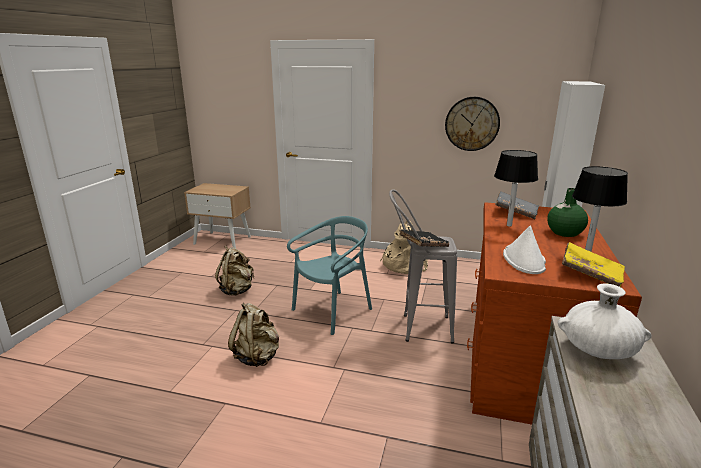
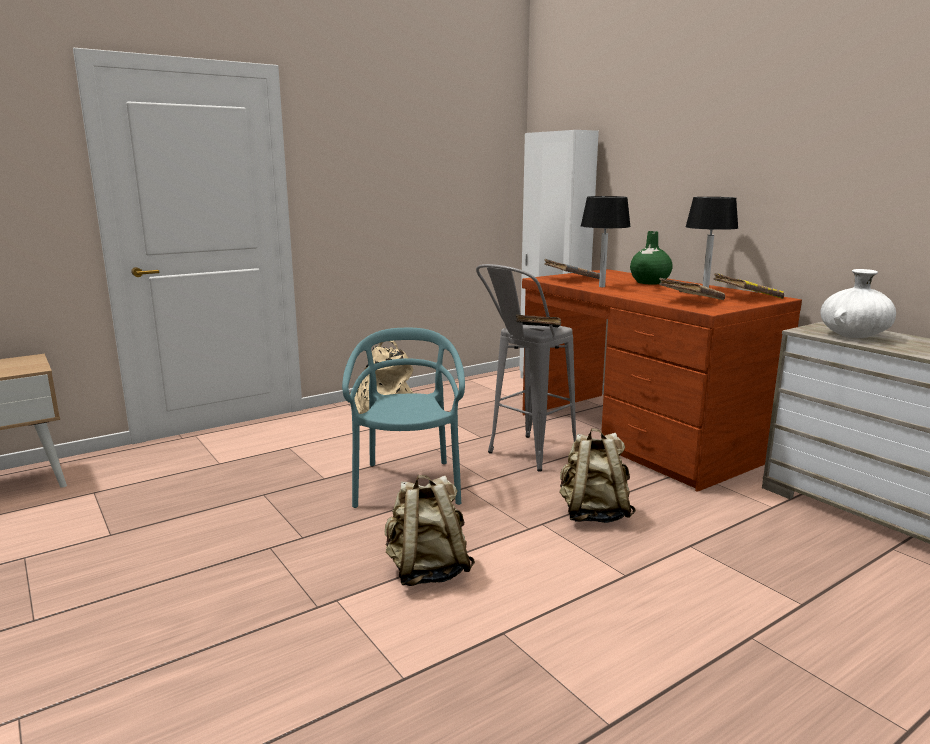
camera: 50 degrees left, 5 degrees down
beige backpack [215,246,254,296] -> beige backpack moved to [559,428,636,523]
wall clock [445,97,500,151] -> none
white hat [503,225,546,274] -> beige book [659,278,725,300]

